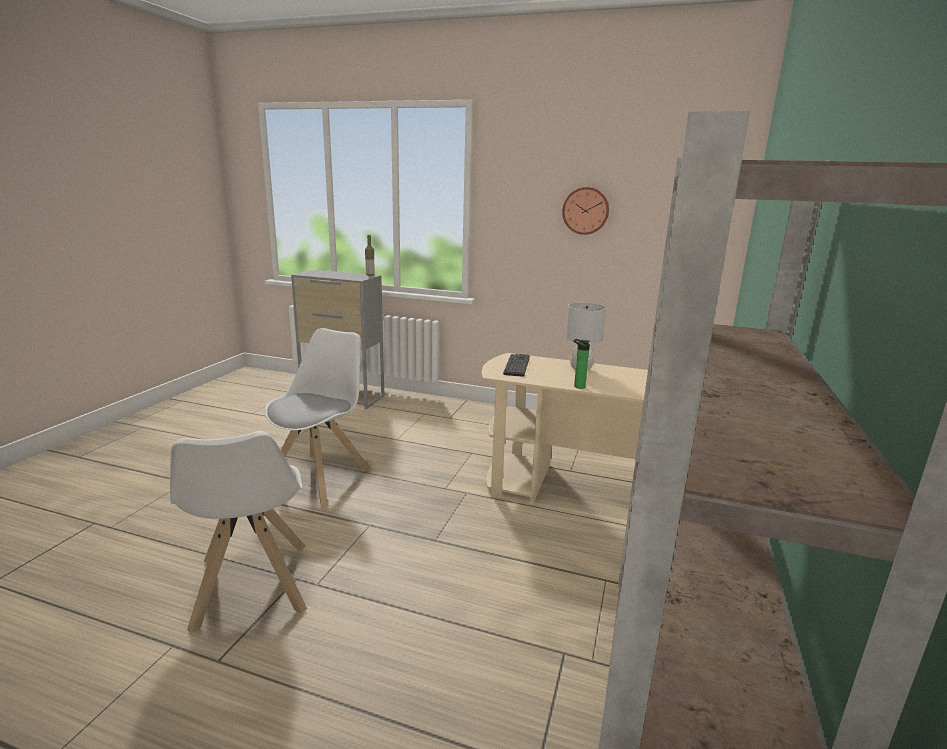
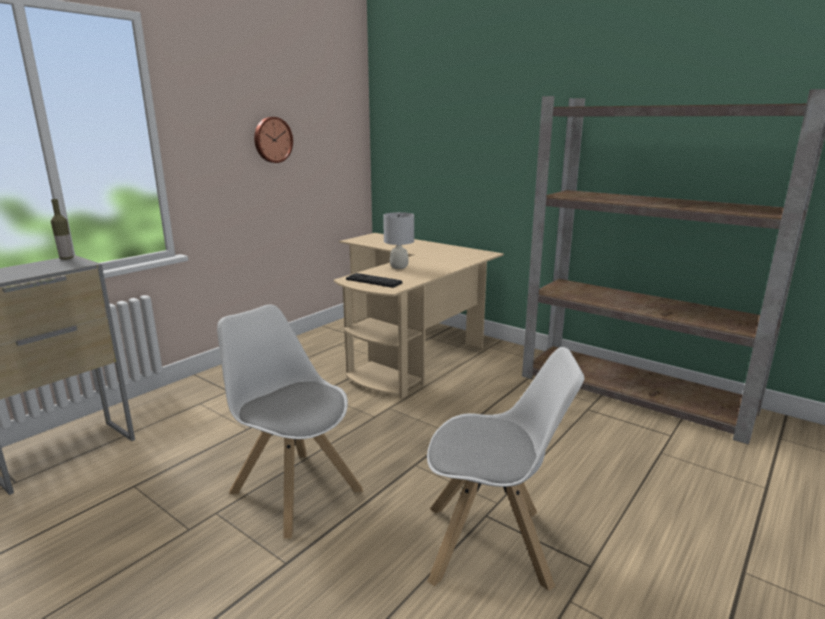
camera: 70 degrees left, 0 degrees up
bottle [573,339,590,389] -> none

